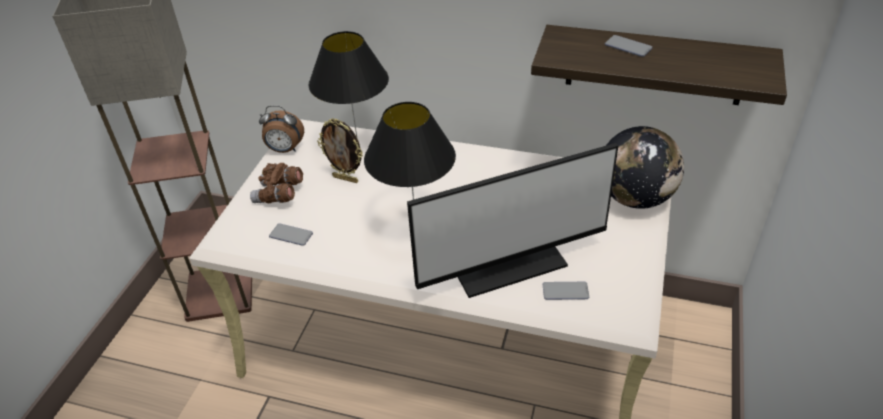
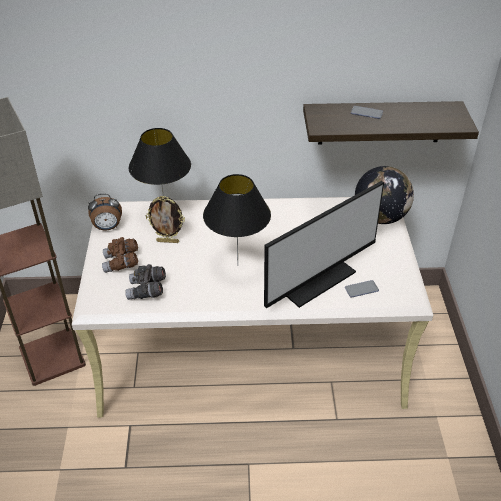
camera: 20 degrees left, 0 degrees up
phone [269,223,313,246] -> grey binoculars [125,264,166,300]

